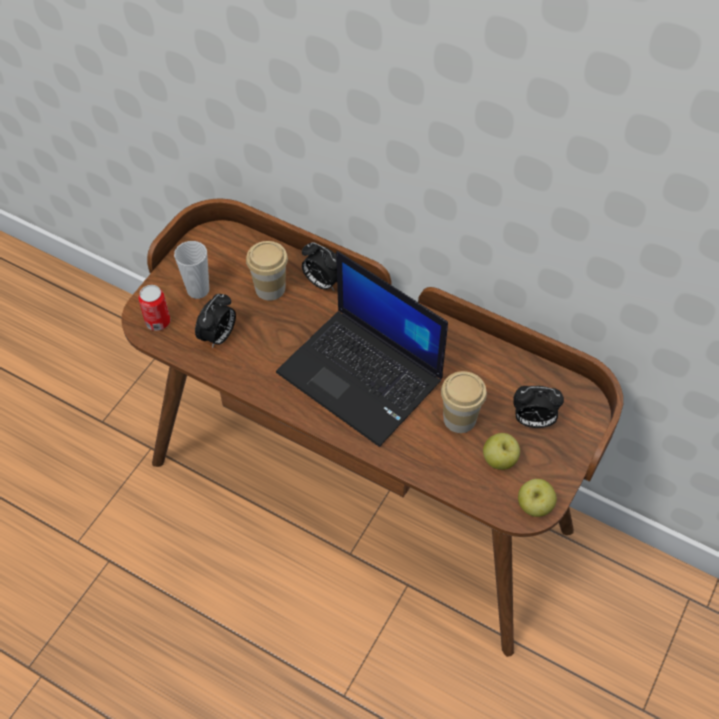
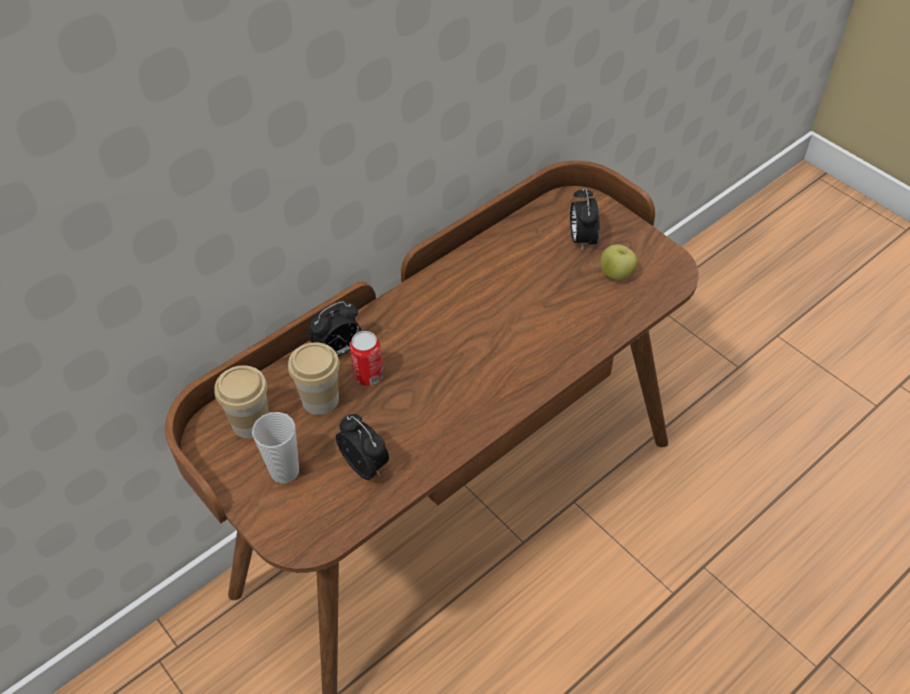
camera: 70 degrees left, 5 degrees down
can [139,285,170,331] -> can moved to [350,331,383,386]
laptop [276,251,448,447] -> none
cup [441,371,487,433] -> cup moved to [214,365,269,439]
alarm clock [513,386,564,428] -> alarm clock turned 150 degrees clockwise [570,187,599,251]
apple [518,479,557,517] -> none

